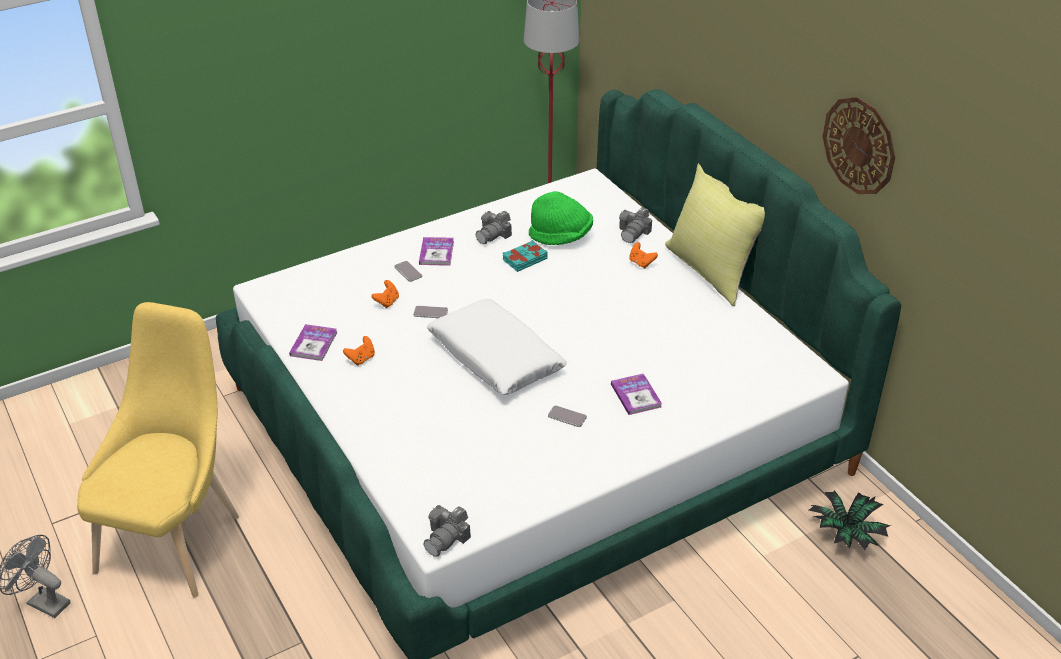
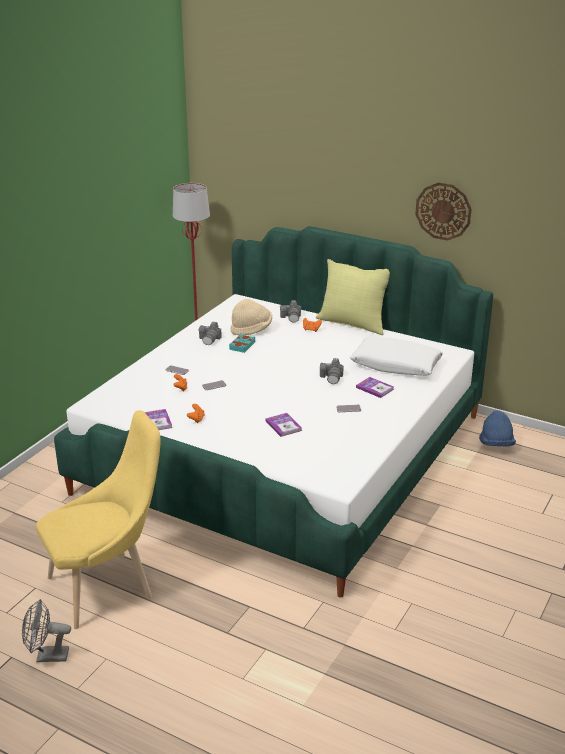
camera: 30 degrees left, 10 degrees down
yellow chair [77,302,239,598] -> yellow chair turned 75 degrees clockwise [36,410,160,629]
book [419,237,454,266] -> book moved to [266,413,302,437]
camera [423,505,471,557] -> camera moved to [320,358,344,384]
white pillow [427,299,567,395] -> white pillow moved to [350,337,443,376]
green hat [529,191,593,245] -> beige hat [230,299,272,335]
potted plant [809,490,891,550] -> blue hat [479,410,516,446]

